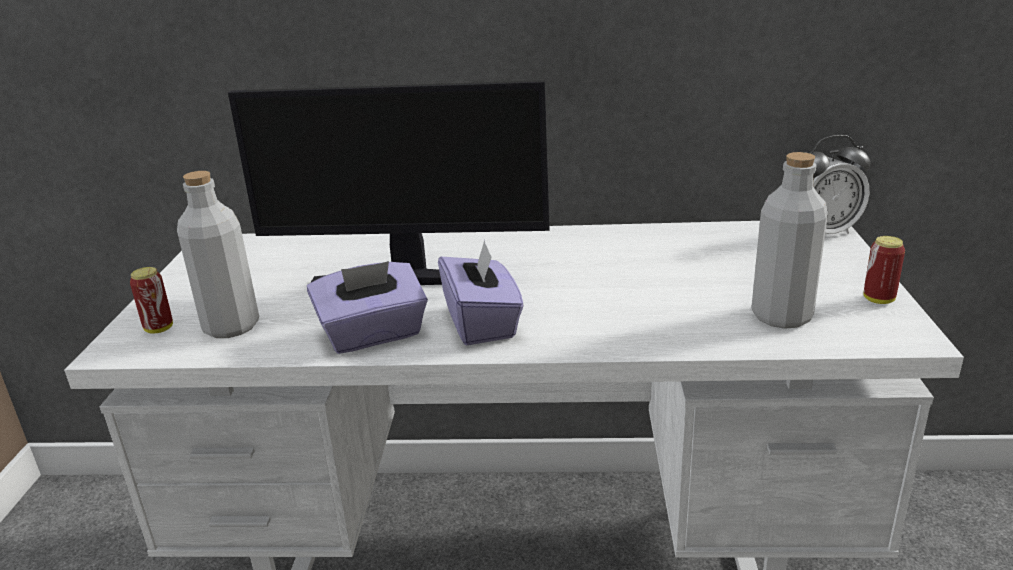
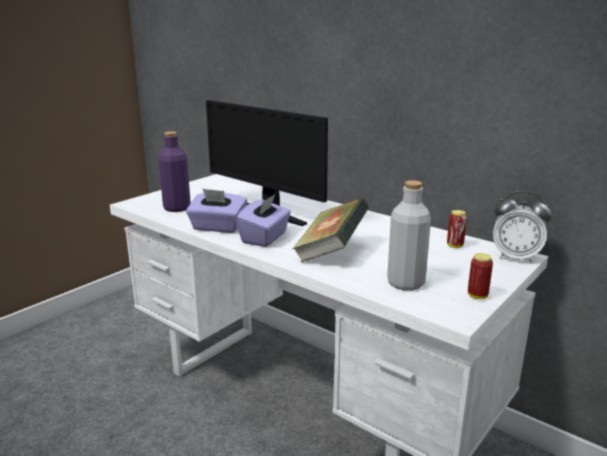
camera: 35 degrees right, 5 degrees down
can [130,267,173,334] -> can moved to [447,210,467,248]
grey bottle [177,171,259,338] -> purple bottle [158,131,191,212]
none -> book [292,198,369,262]

